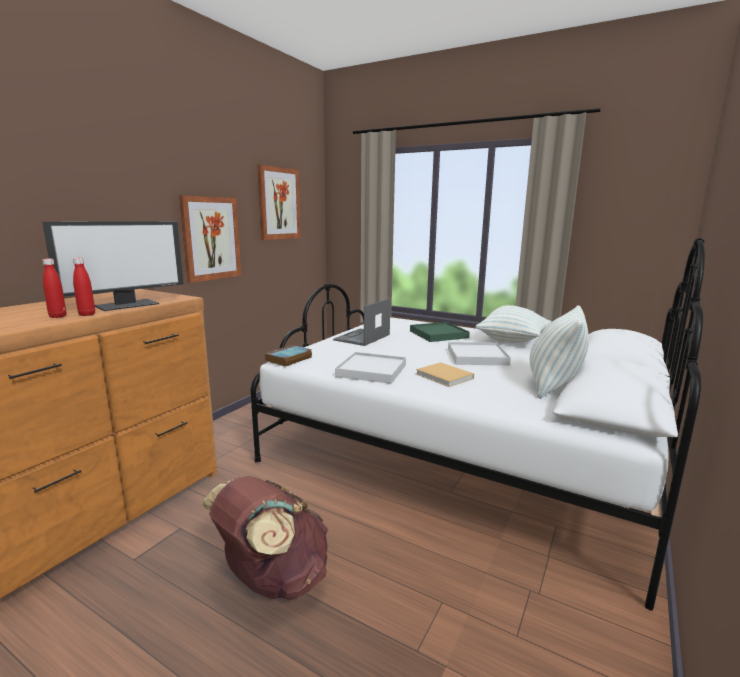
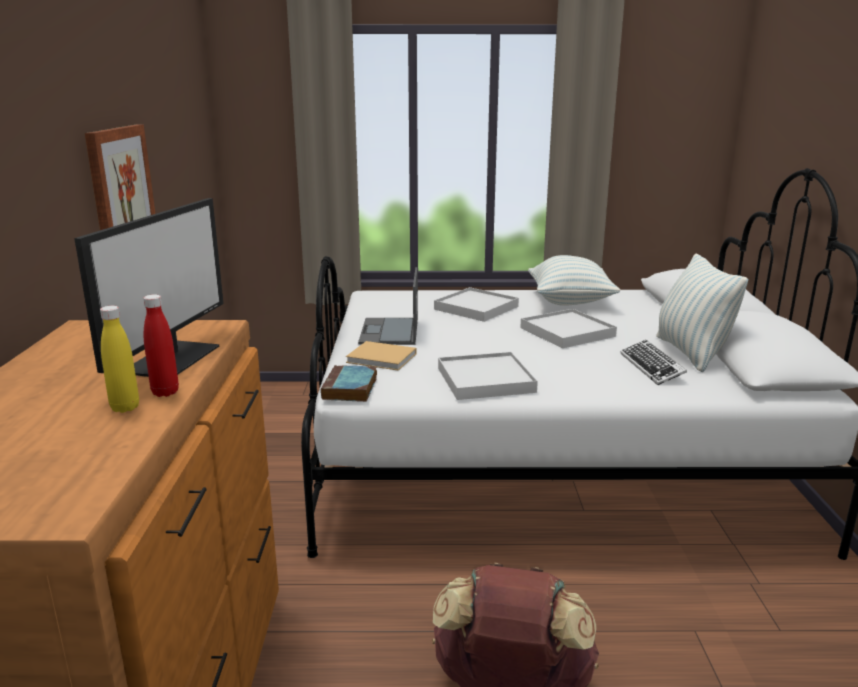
camera: 30 degrees left, 5 degrees up
red bottle [42,259,66,318] -> yellow bottle [100,306,139,413]
picture [257,165,301,240] -> none
green tray [410,322,469,342] -> white tray [434,287,519,322]
beige book [416,362,474,387] -> beige book moved to [346,341,416,371]
none -> keyboard [620,340,687,385]

